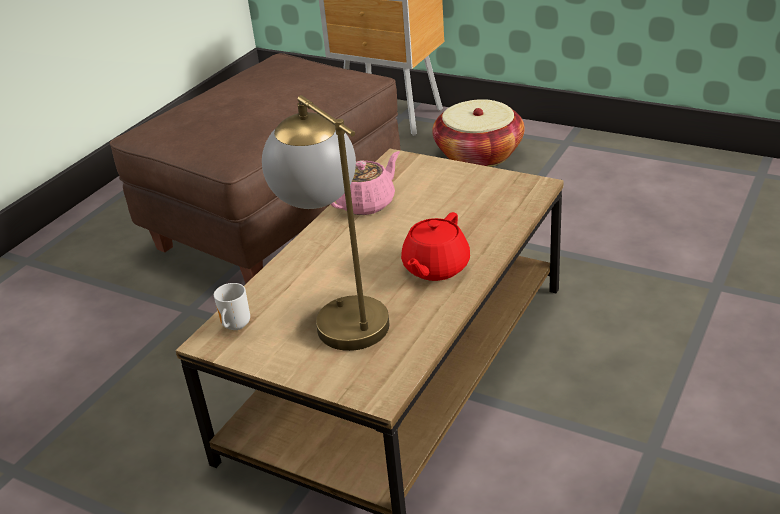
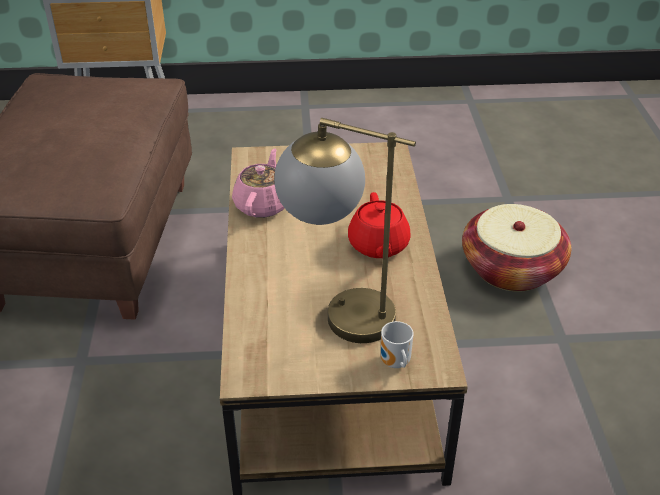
camera: 35 degrees left, 5 degrees up
mug [214,283,250,330] -> mug moved to [381,321,414,368]
basket [432,99,525,167] -> basket moved to [462,204,571,292]

